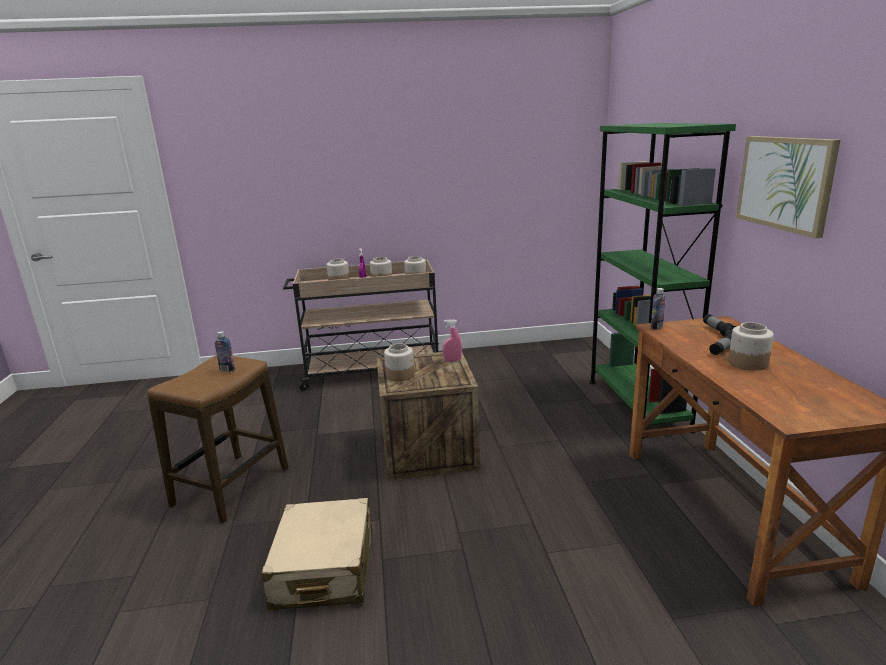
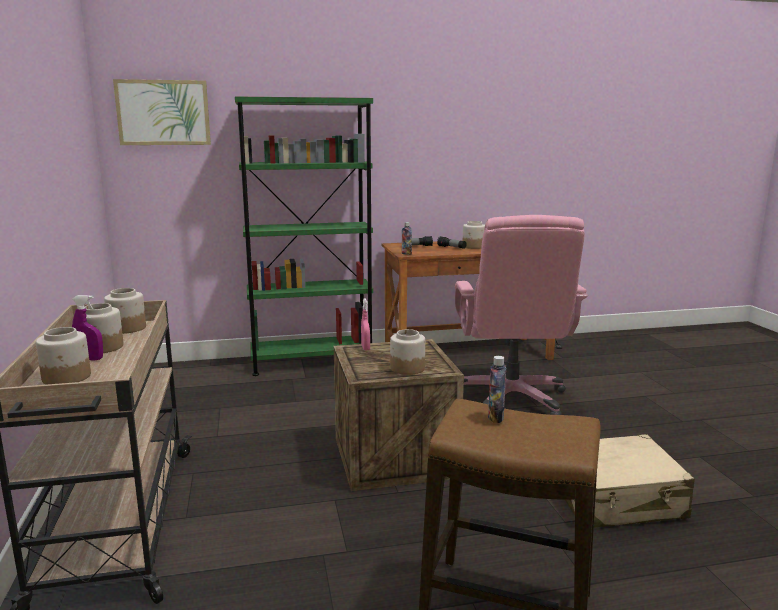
camera: 95 degrees left, 5 degrees down
picture [736,136,840,238] -> picture moved to [113,79,211,145]
none -> pink office chair [455,215,588,415]

